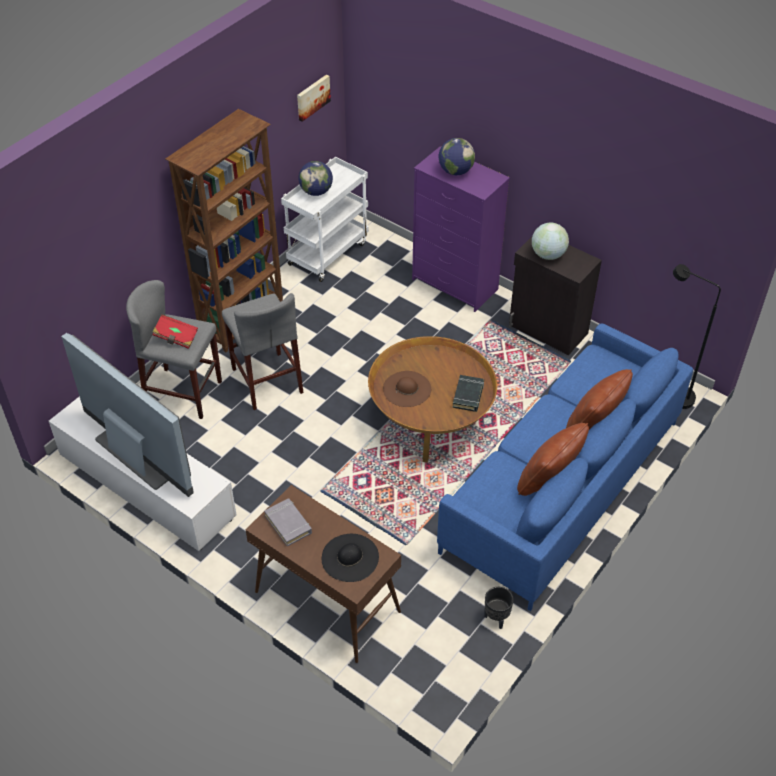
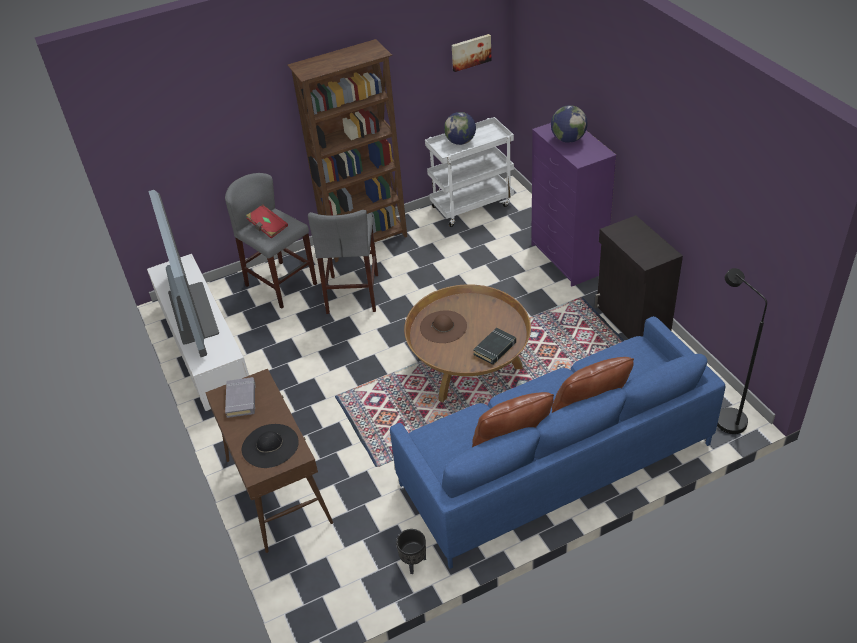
camera: 30 degrees right, 5 degrees down
globe [532,223,569,260] -> none

